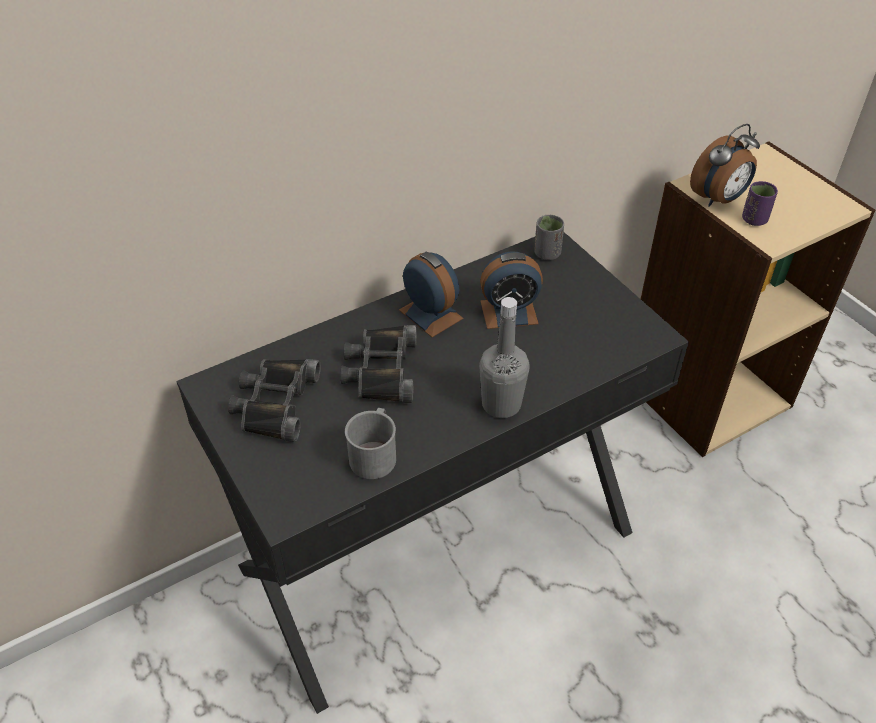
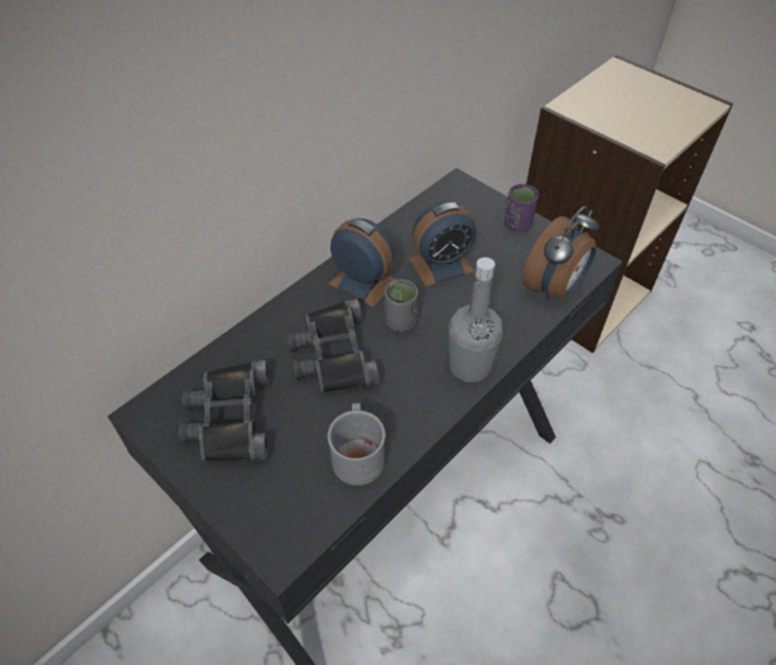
camera: 15 degrees left, 5 degrees up
grey cup [535,215,564,260] -> grey cup moved to [385,279,418,332]
alarm clock [690,124,760,207] -> alarm clock moved to [522,206,599,302]
purple cup [742,181,778,226] -> purple cup moved to [504,184,538,232]

